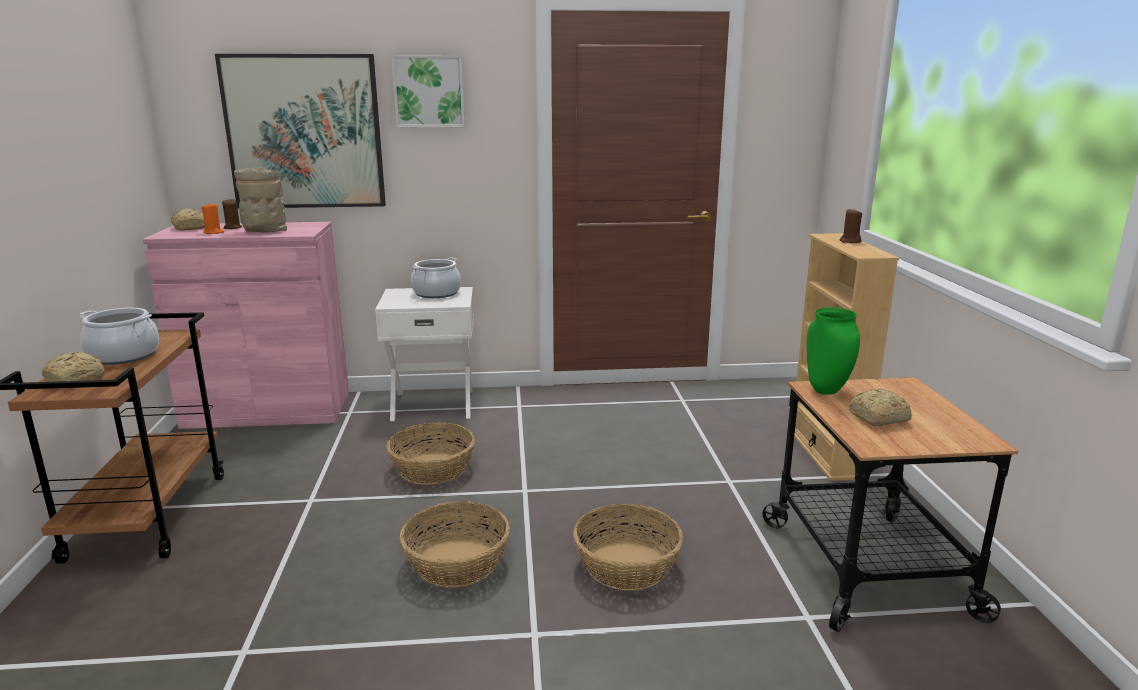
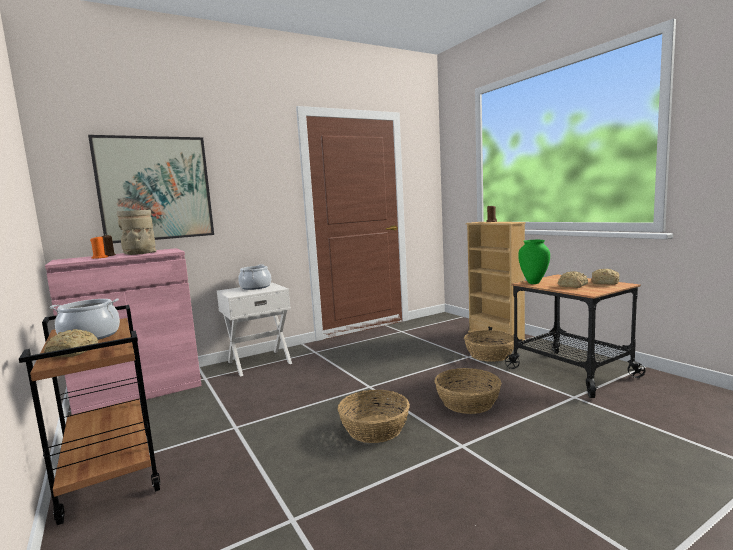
camera: 25 degrees left, 10 degrees down
bread [171,209,205,230] -> bread moved to [591,269,620,285]
basket [387,422,475,485] -> basket moved to [464,330,514,362]
picture [391,55,465,127] -> none

